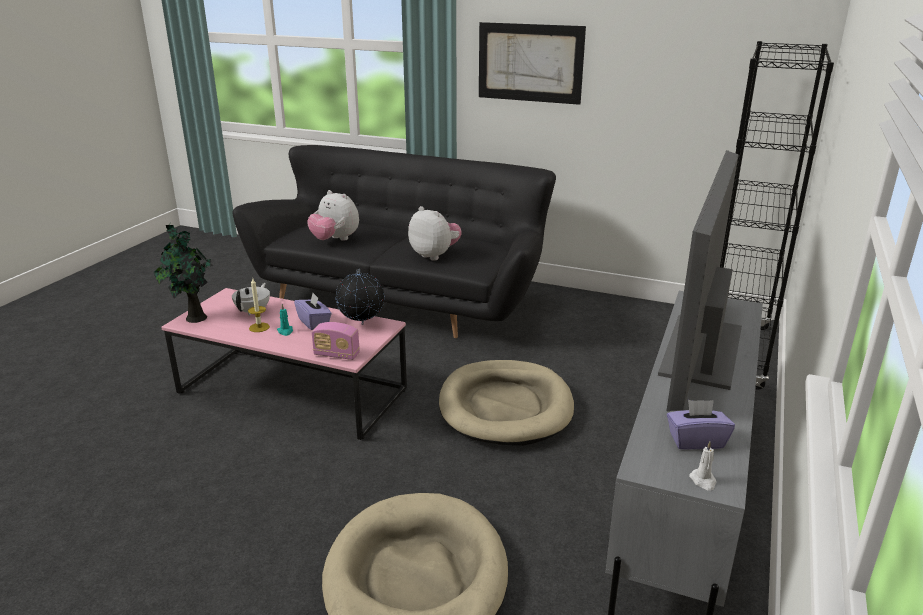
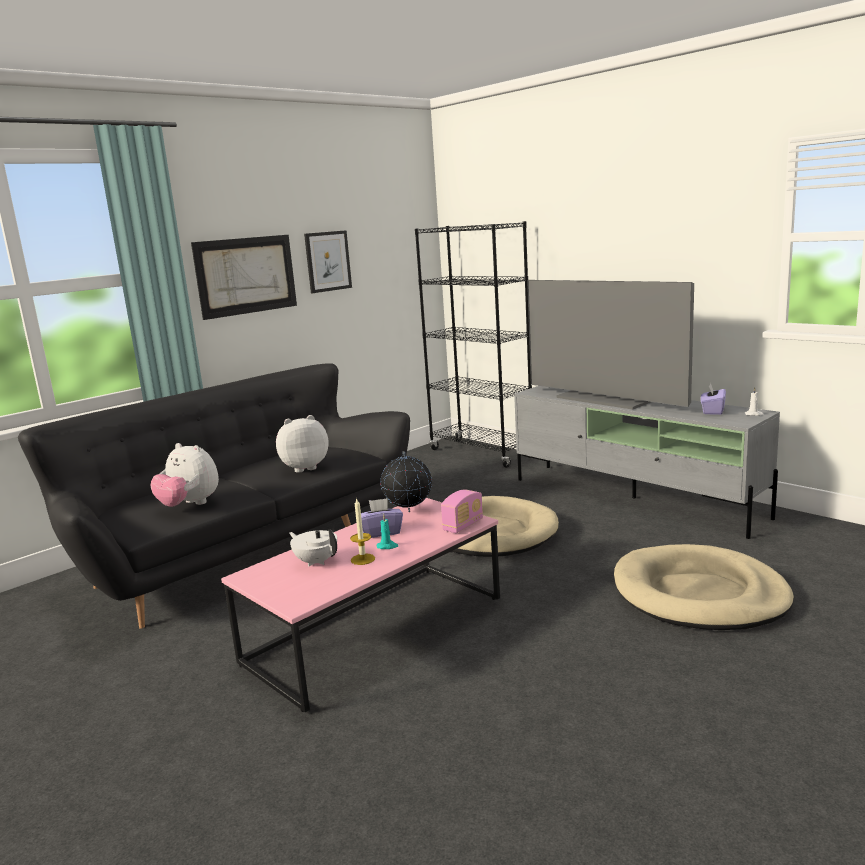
camera: 65 degrees left, 10 degrees down
potted plant [153,225,213,323] -> none
plush toy [307,190,359,241] -> plush toy turned 60 degrees clockwise [151,443,219,507]
none -> picture [304,230,352,293]

